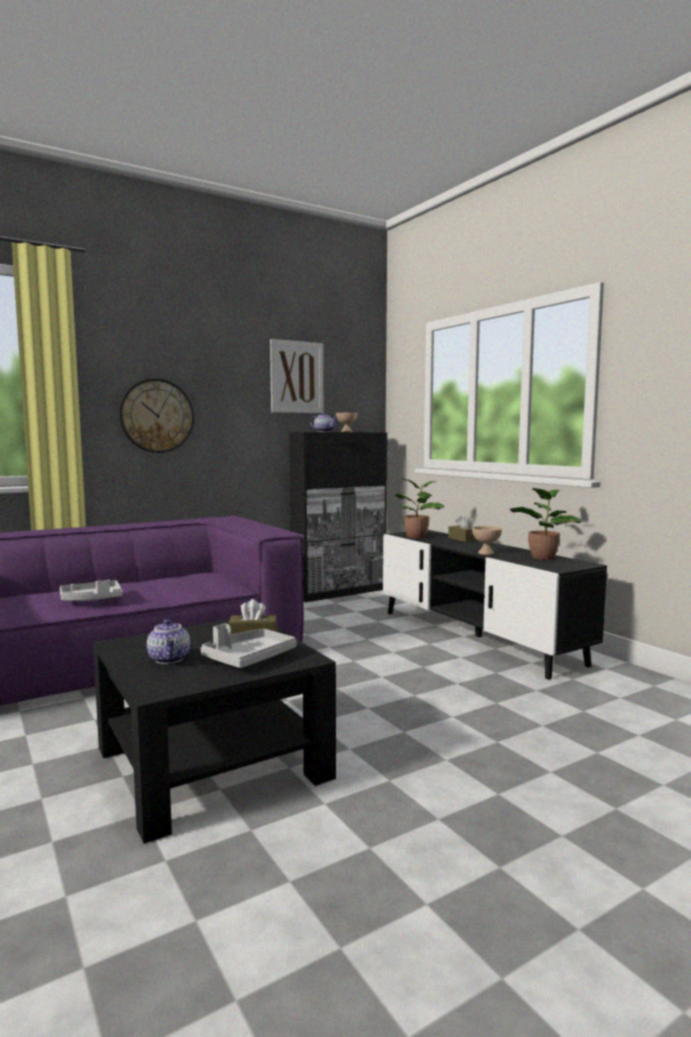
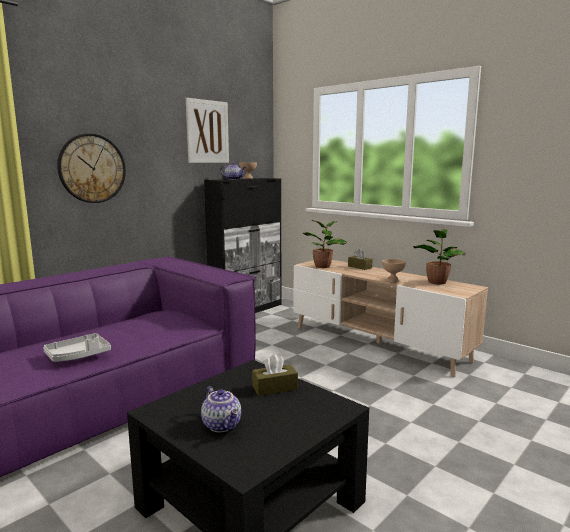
camera: 15 degrees left, 5 degrees up
grey tray [201,623,297,668] -> none
black tv stand [383,530,607,680] -> beige tv stand [294,260,488,377]

